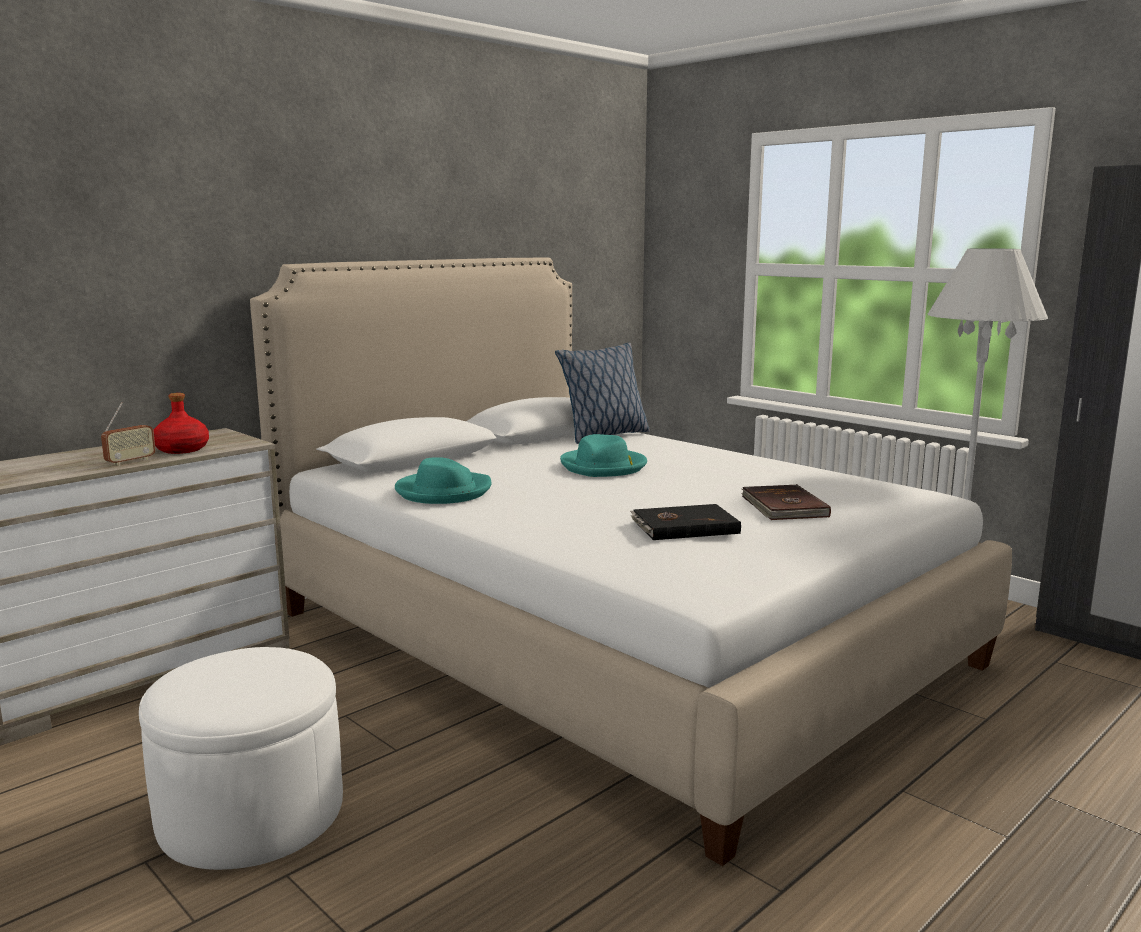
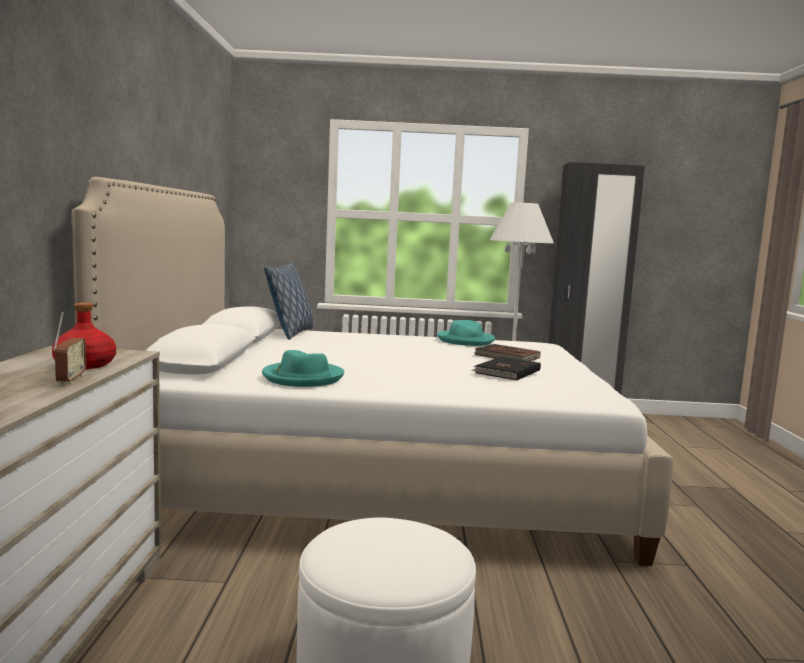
camera: 45 degrees left, 5 degrees down
turquoise hat [560,434,647,477] -> turquoise hat moved to [437,320,495,346]

